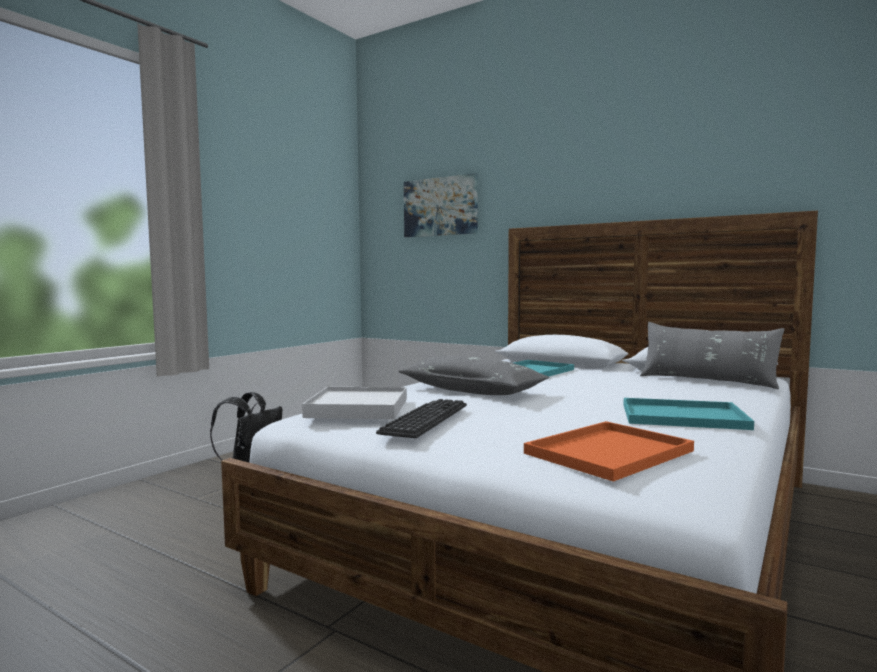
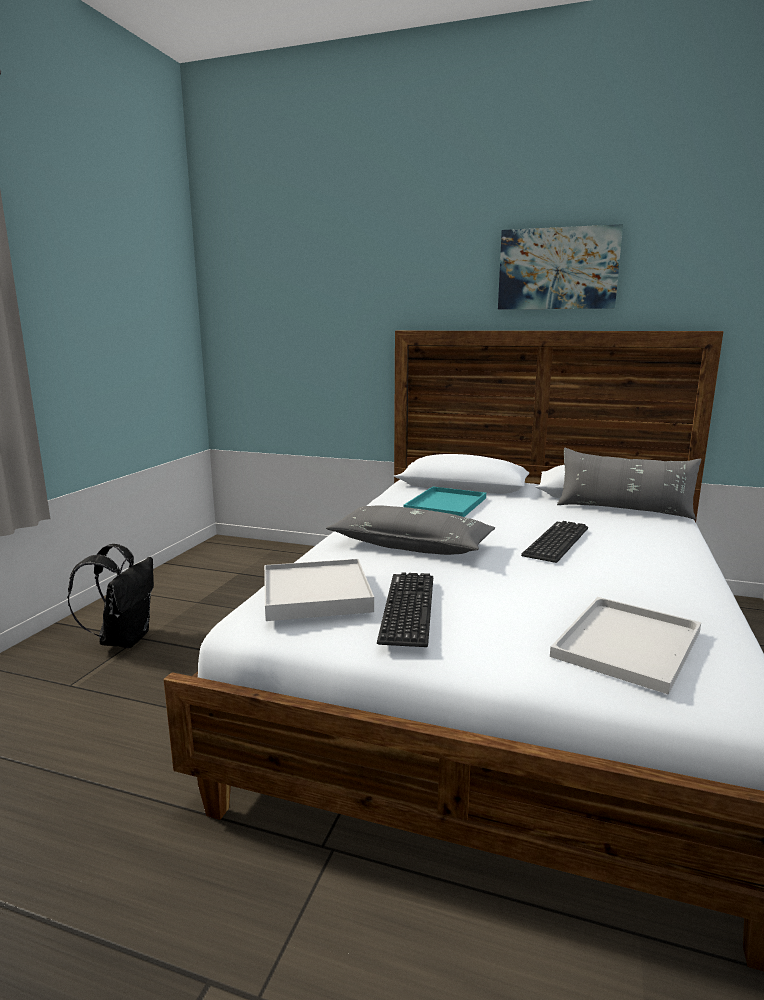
camera: 15 degrees left, 10 degrees up
picture [404,173,477,237] -> picture moved to [498,224,623,310]
orange tray [524,421,694,482] -> white tray [550,597,701,695]
turquoise tray [624,398,754,430] -> none
none -> keyboard [521,521,588,563]

